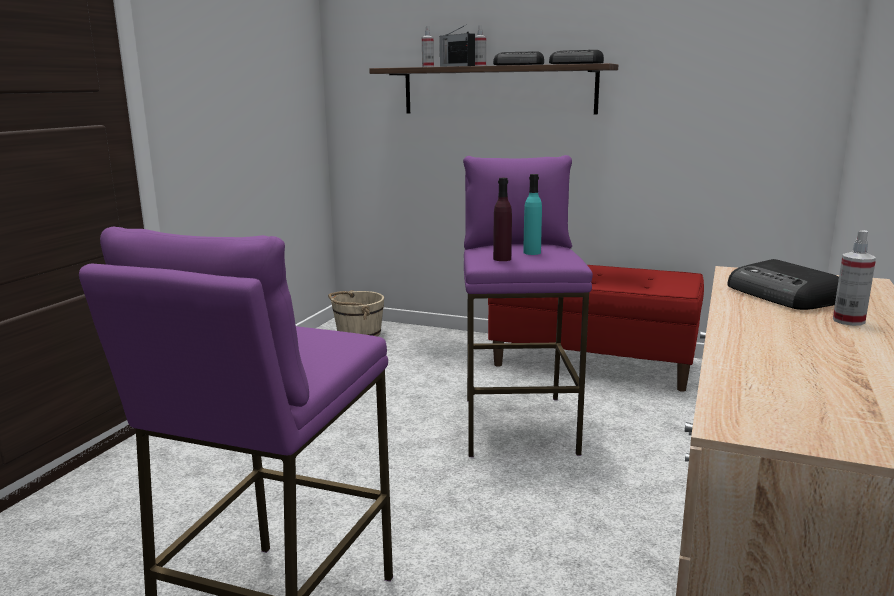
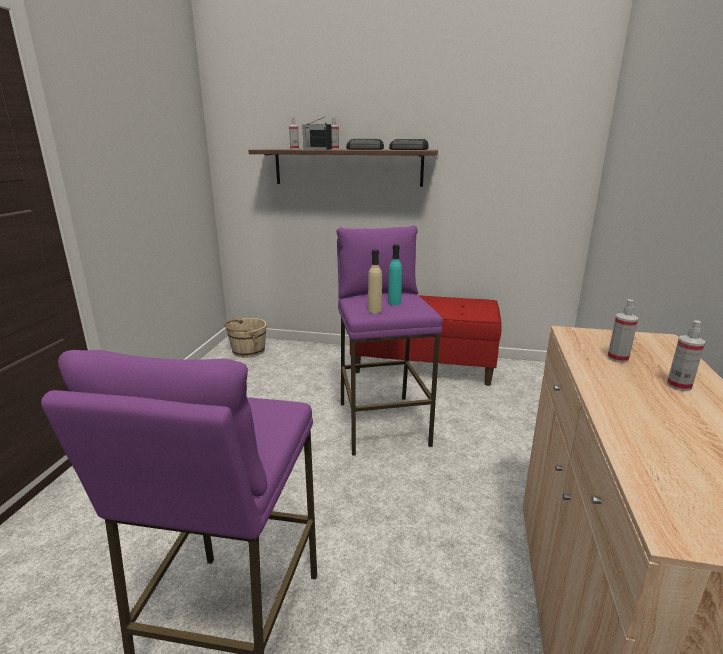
camera: 10 degrees left, 5 degrees up
purple bottle [493,178,512,261] -> beige bottle [368,250,382,313]
radio [727,259,839,310] -> spray bottle [607,299,638,363]

